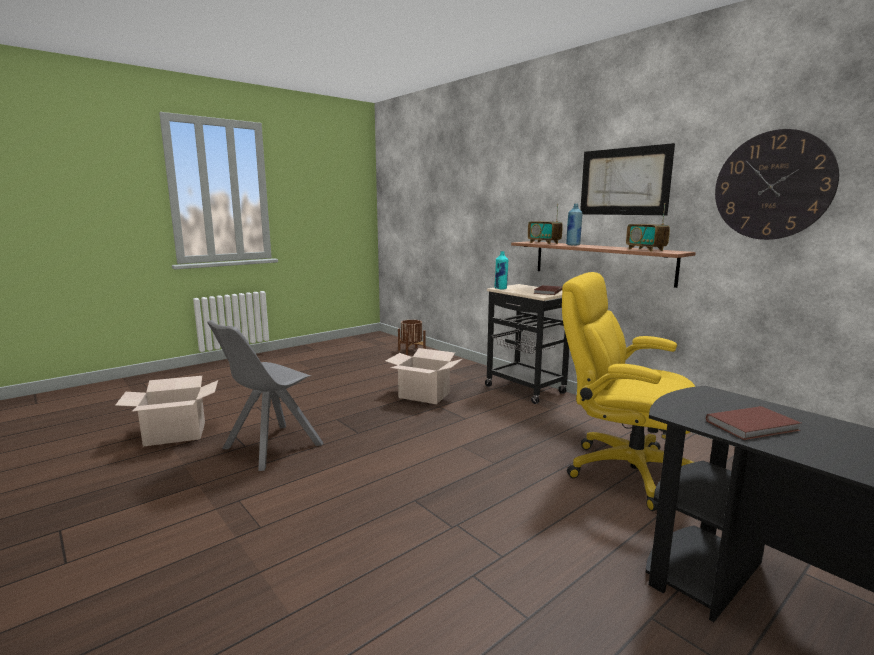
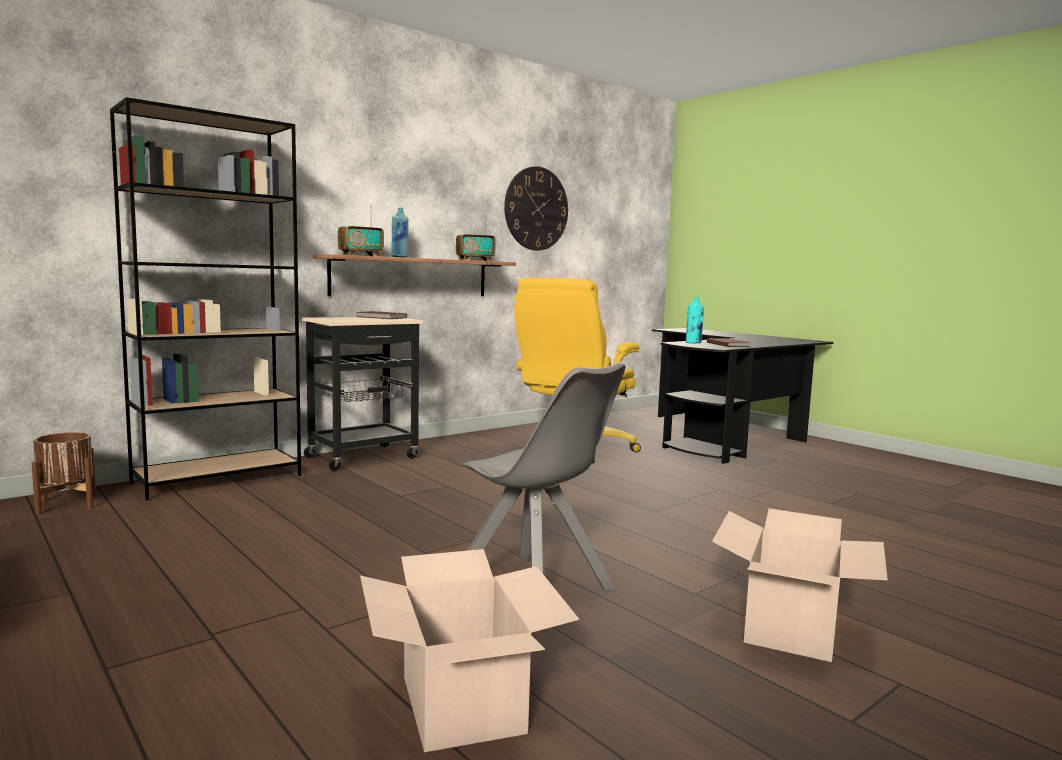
camera: 90 degrees left, 5 degrees down
cardboard box [386,348,462,404] -> cardboard box moved to [712,508,888,662]
turquoise bottle [494,251,508,289] -> turquoise bottle moved to [686,297,704,343]
picture [580,143,675,215] -> none
none -> beige bookcase [110,97,301,500]

